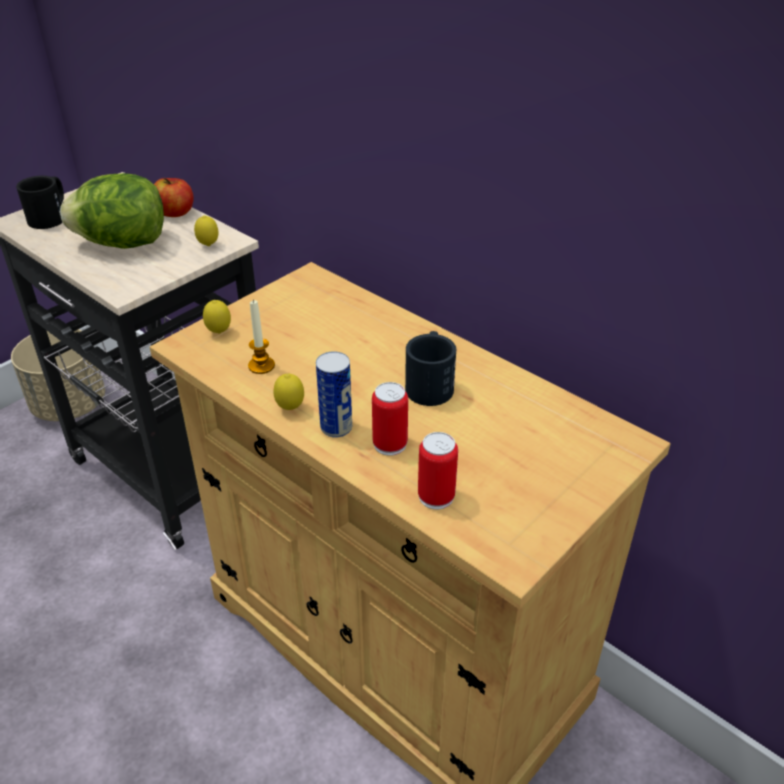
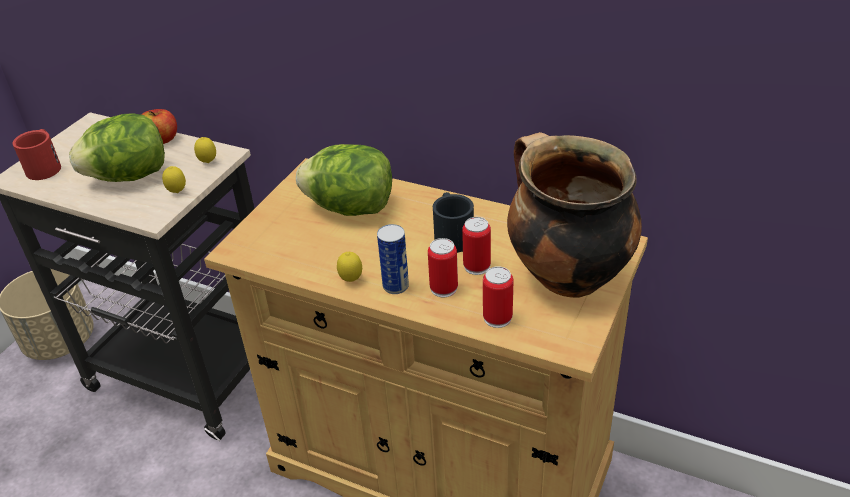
camera: 15 degrees left, 0 degrees up
black mug [16,176,64,229] -> red mug [12,129,61,180]
lemon [203,300,231,333] -> lemon moved to [162,166,186,193]
candle [248,299,275,374] -> none
none -> lettuce [296,144,392,216]
none -> can [462,217,491,275]
none -> cooking pot [507,132,642,298]

